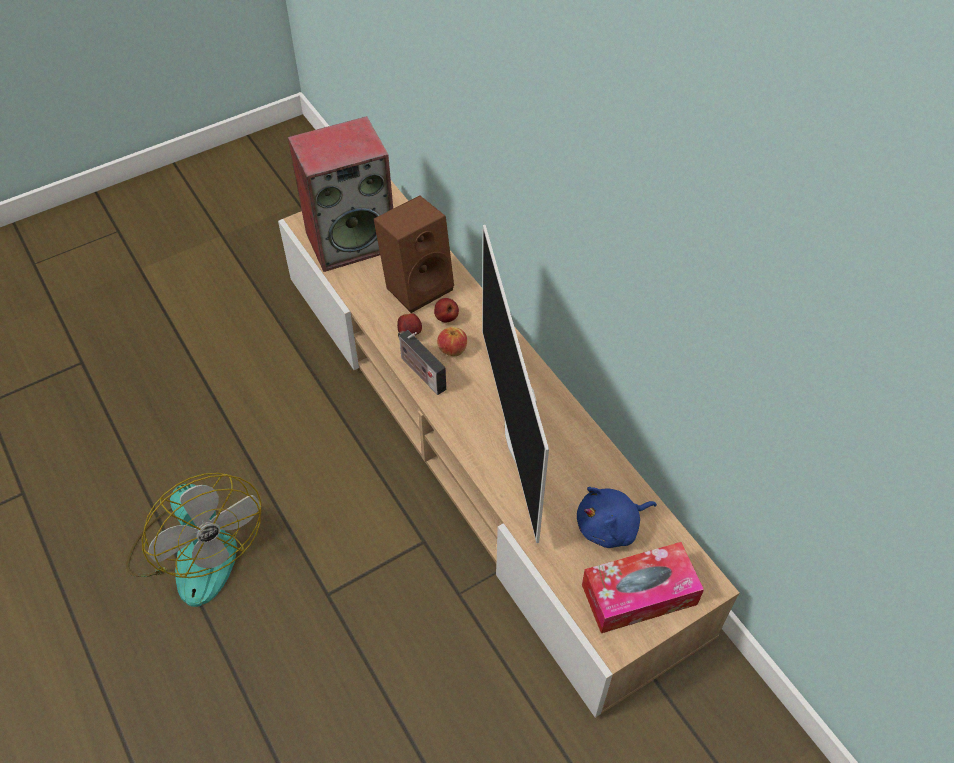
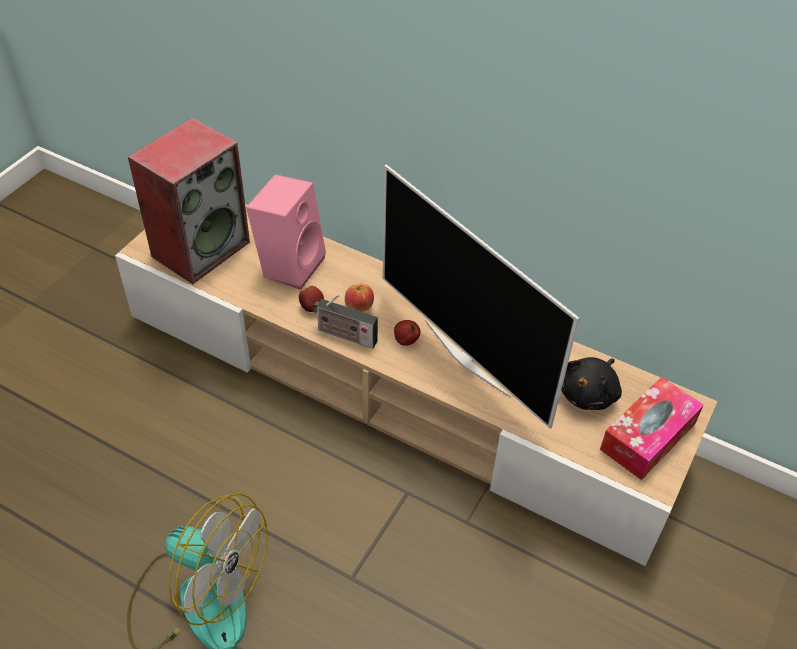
camera: 30 degrees left, 5 degrees down
brown speaker [374,195,454,313] -> pink speaker [246,175,326,290]
apple [434,298,459,322] -> apple moved to [394,320,420,346]
blue plush toy [577,487,657,548] -> black plush toy [561,357,622,410]

